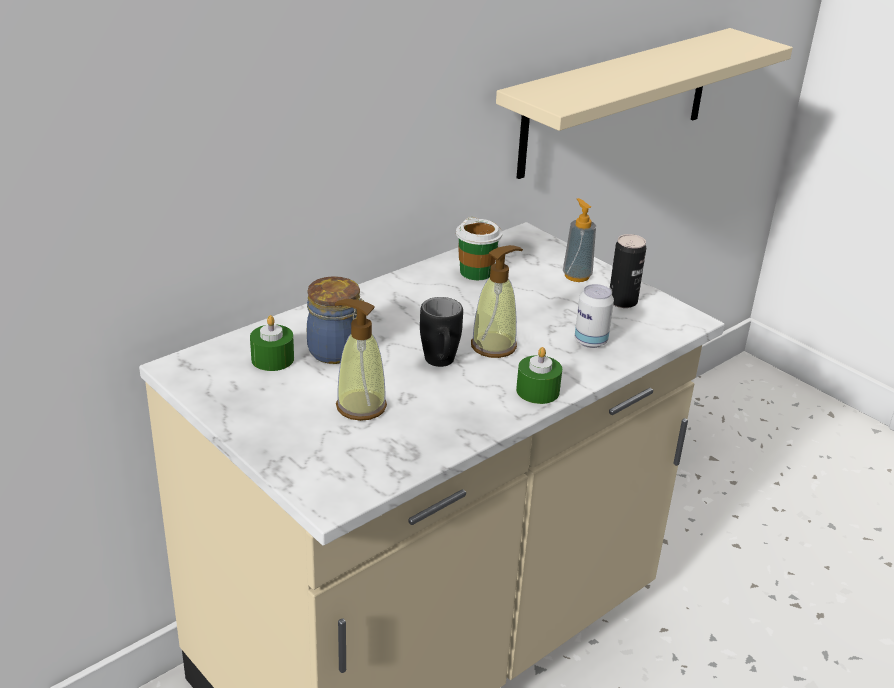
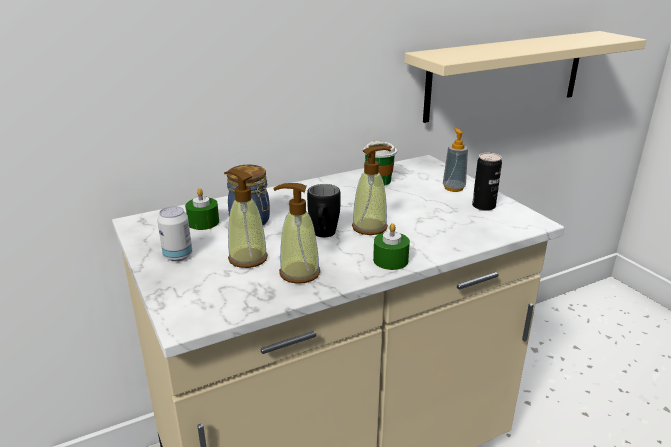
camera: 15 degrees right, 5 degrees down
can [575,284,614,348] -> can moved to [157,206,192,261]
none -> soap dispenser [274,183,320,284]

